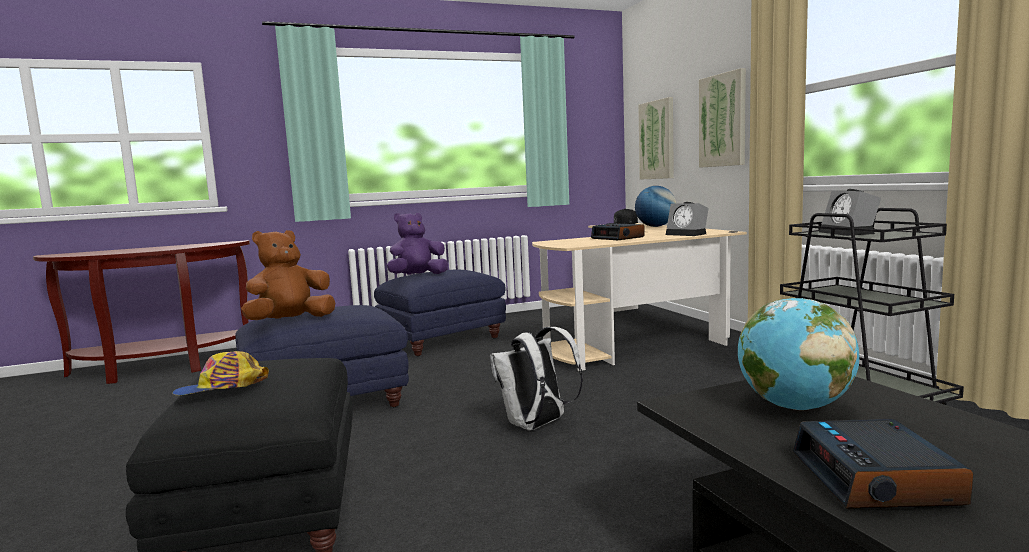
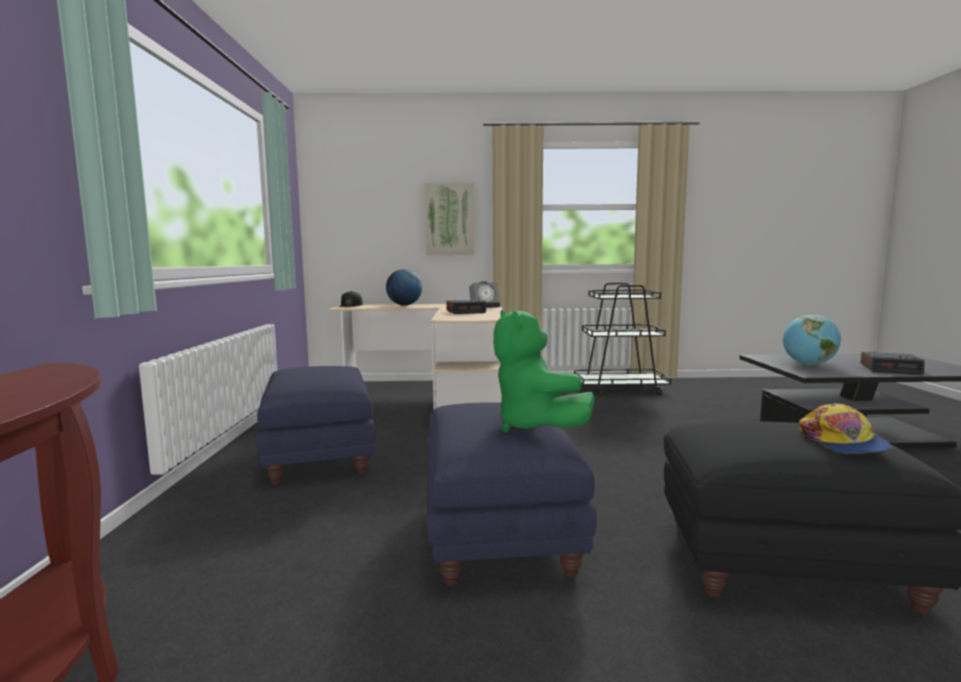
camera: 70 degrees left, 0 degrees up
brown plush toy [241,230,335,320] -> green plush toy [493,310,595,432]
purple plush toy [387,213,448,275] -> none
white backpack [490,327,583,430] -> none
picture [638,97,674,180] -> none
alarm clock [819,189,881,236] -> none

